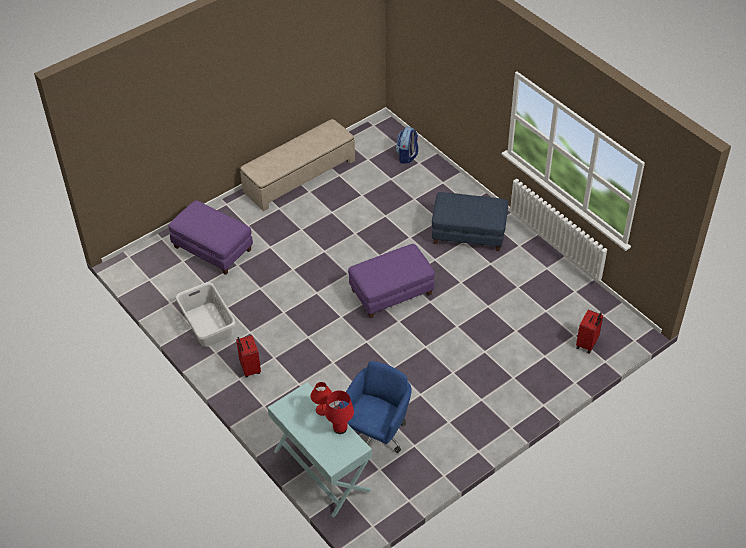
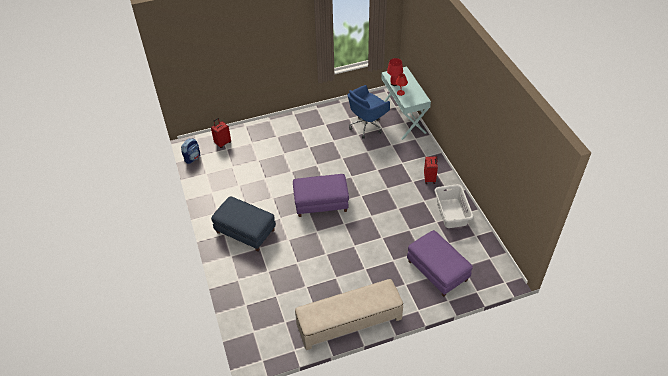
camera: 160 degrees left, 0 degrees up
backpack [396,126,418,164] -> backpack moved to [181,138,201,164]

